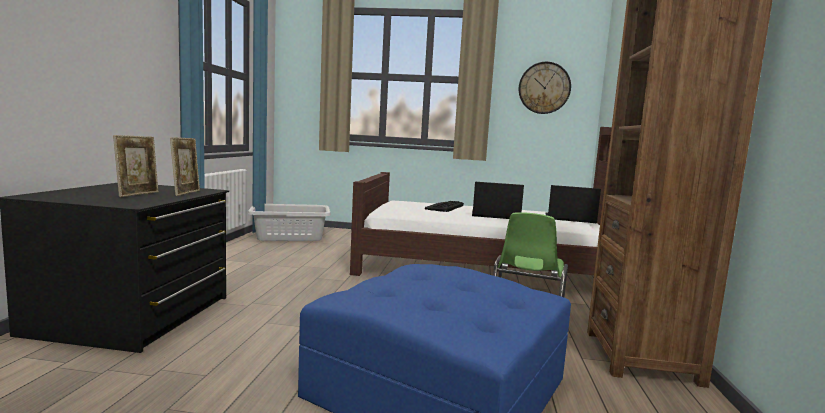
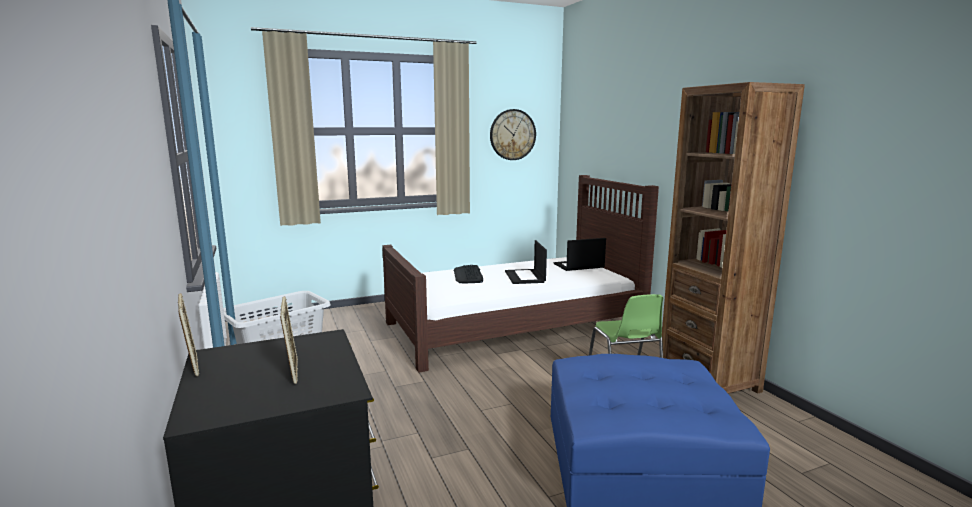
camera: 30 degrees left, 5 degrees up
picture frame [170,137,200,196] -> picture frame moved to [178,293,199,376]
laptop [472,182,524,219] -> laptop turned 75 degrees counterclockwise [505,240,547,284]

